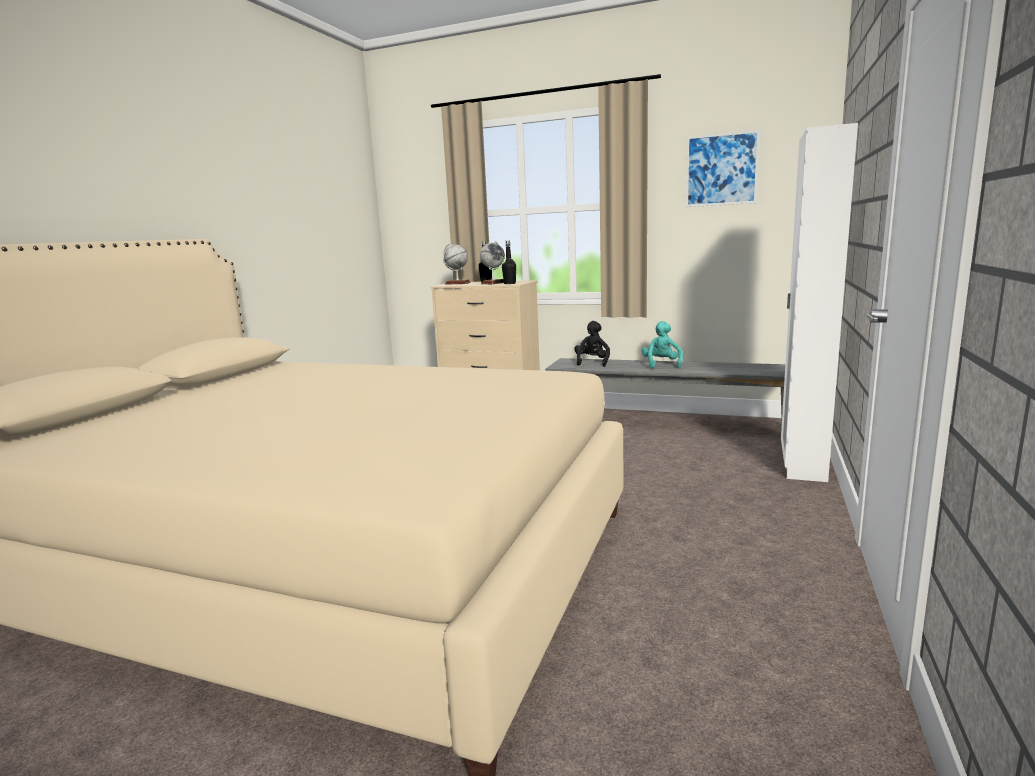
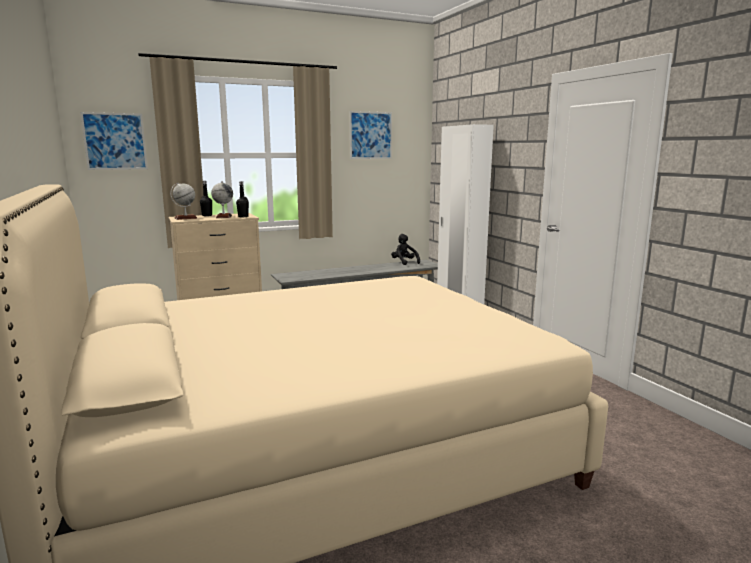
camera: 45 degrees left, 0 degrees up
black plush toy [574,321,610,367] -> black plush toy moved to [391,234,420,265]
turquoise plush toy [642,321,683,368] -> none
none -> picture [80,112,148,170]

